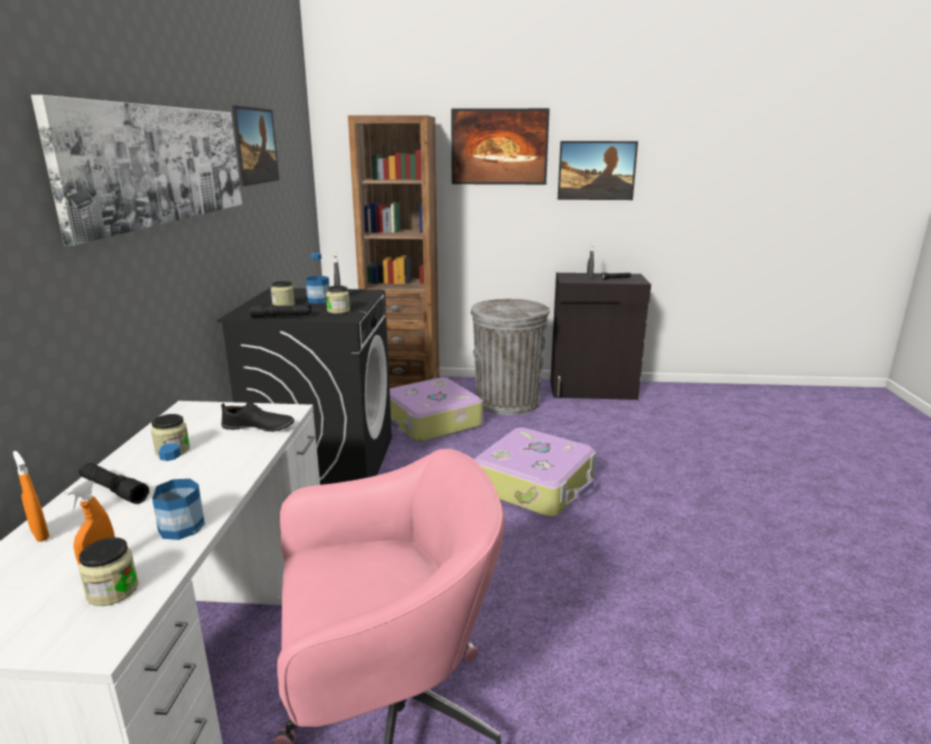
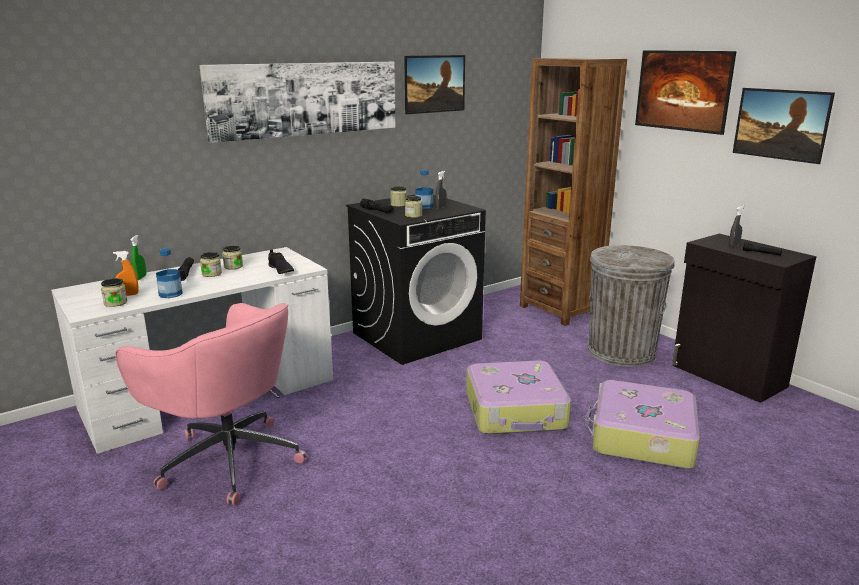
camera: 50 degrees right, 0 degrees up
orange spray bottle [13,451,50,542] -> green spray bottle [130,235,146,280]
suitcase [390,377,483,442] -> suitcase moved to [584,380,700,469]
none -> jar [200,252,222,277]

